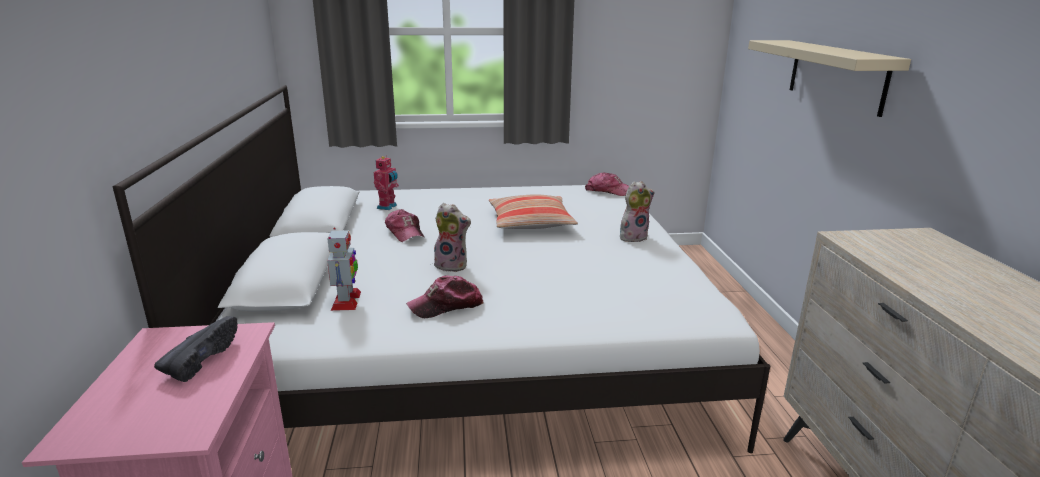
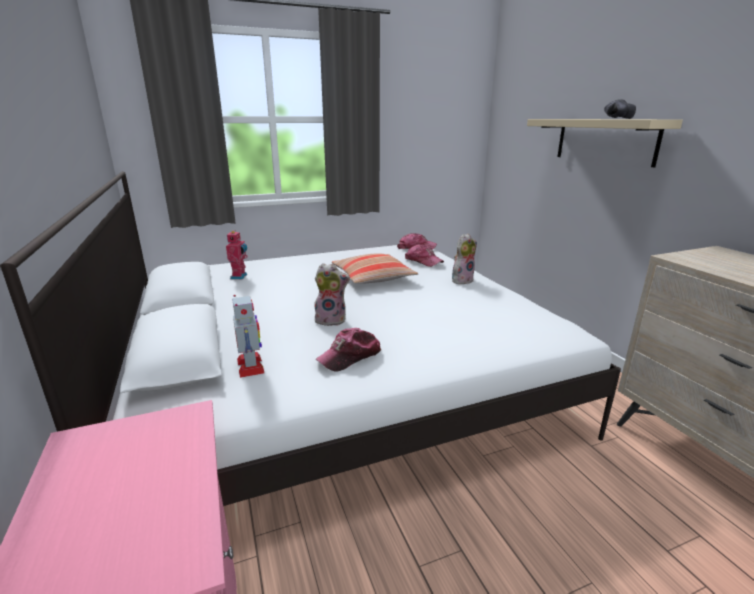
camera: 15 degrees left, 0 degrees up
black shoe [154,316,237,382] -> black shoe moved to [604,99,636,119]
cap [385,209,424,242] -> cap moved to [405,244,444,267]

